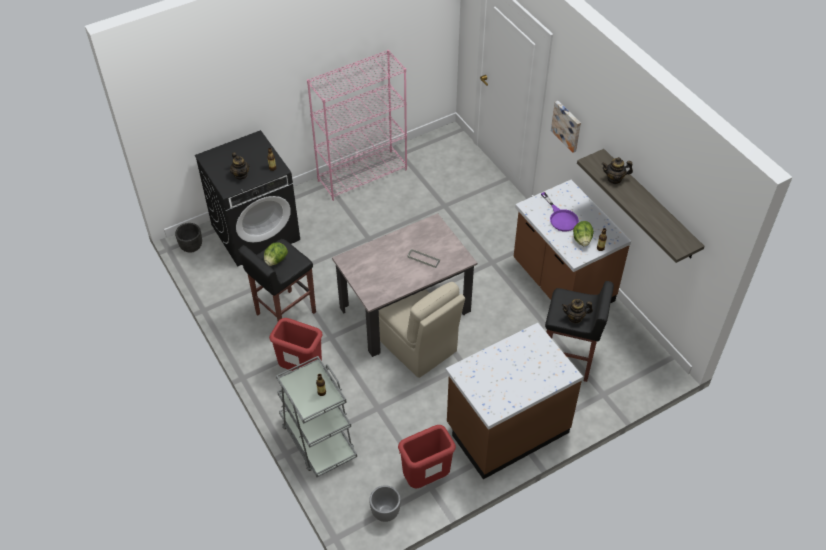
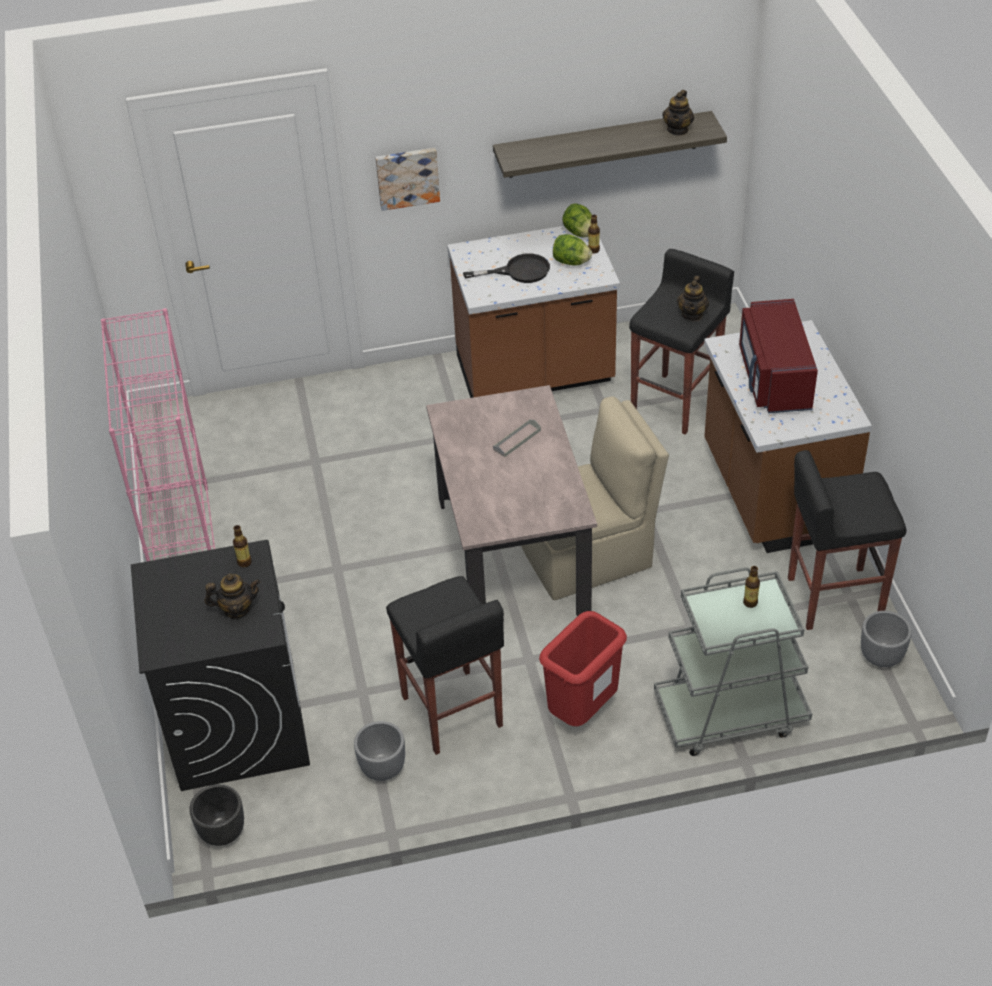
camera: 70 degrees left, 5 degrees down
lettuce [264,242,288,266] -> lettuce moved to [562,203,592,237]
red trash can [398,425,456,488] -> black stool [788,450,906,630]
purple frying pan [541,192,579,231] -> black frying pan [463,253,550,283]
teapot [602,157,633,184] -> teapot moved to [662,90,694,136]
none -> grey planter [354,721,405,781]
none -> red microwave [739,299,818,413]

